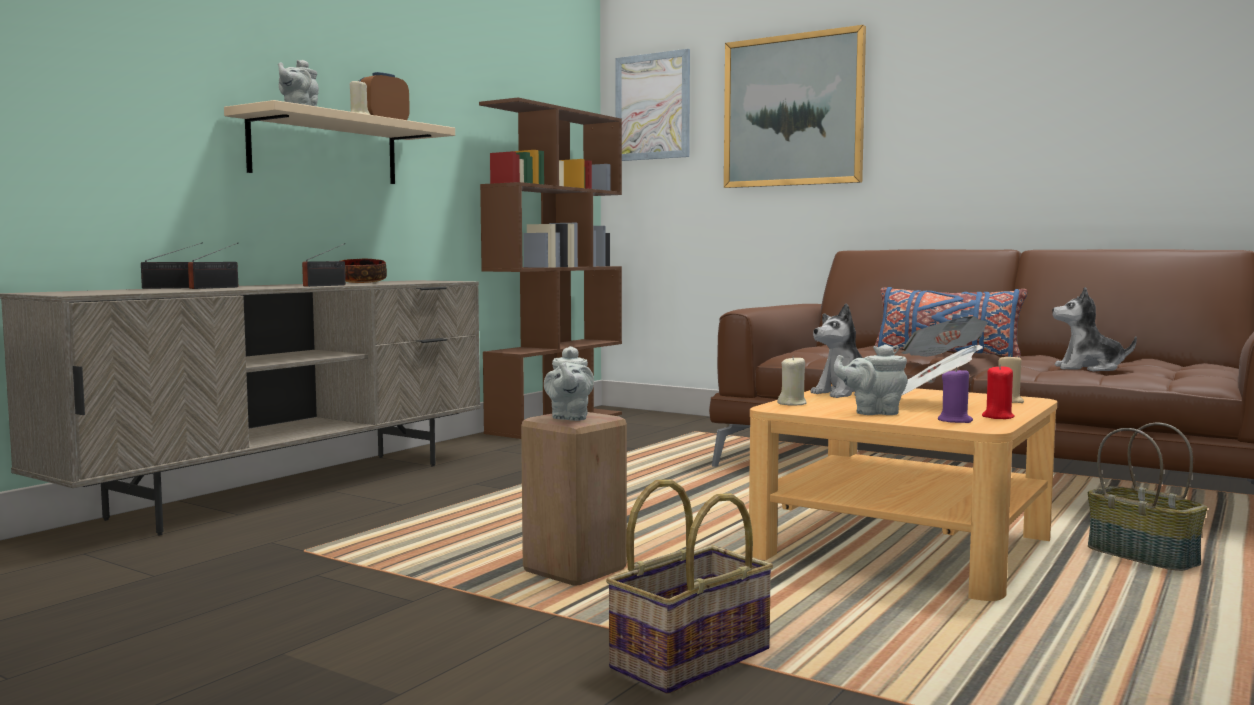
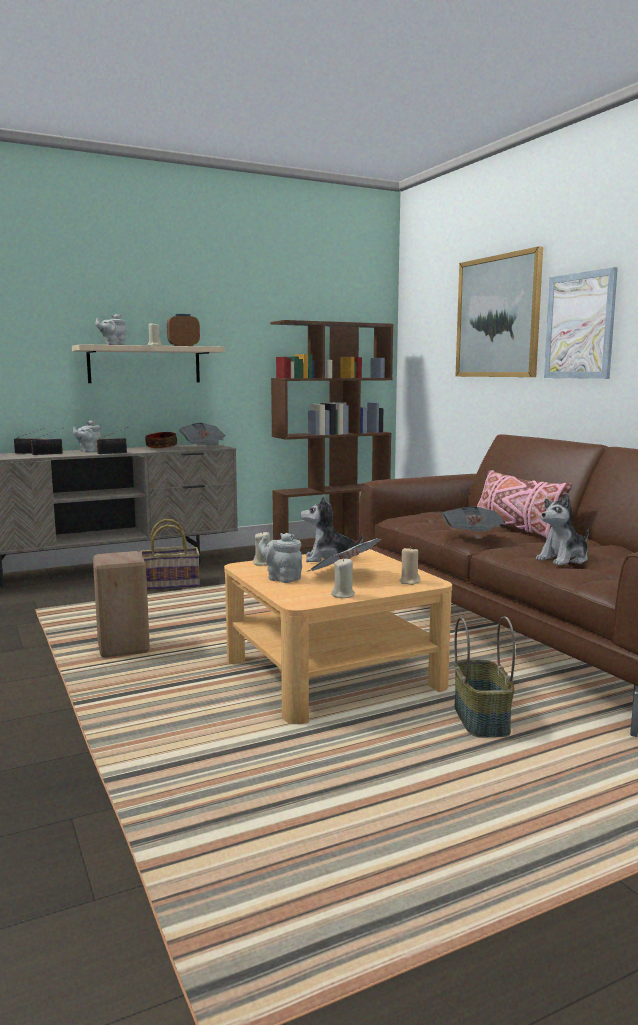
camera: 30 degrees right, 5 degrees up
grey teapot [544,346,594,421] -> grey teapot moved to [73,420,101,452]
basket [606,479,774,694] -> basket moved to [140,519,200,590]
picture [616,49,690,161] -> picture moved to [544,267,618,379]
blue pillow [875,287,1027,358] -> pink pillow [477,470,572,539]
purple candle [938,367,973,423] -> none
red candle [982,364,1014,419] -> beige candle [331,558,355,598]
plush toy [1052,287,1137,371] -> plush toy turned 75 degrees counterclockwise [536,493,589,566]
none -> newspaper [179,423,225,446]

